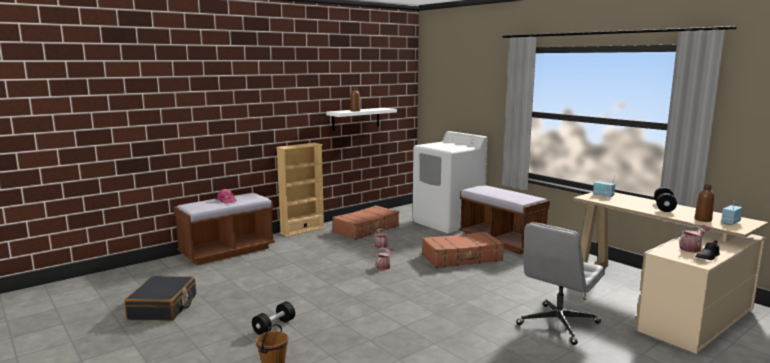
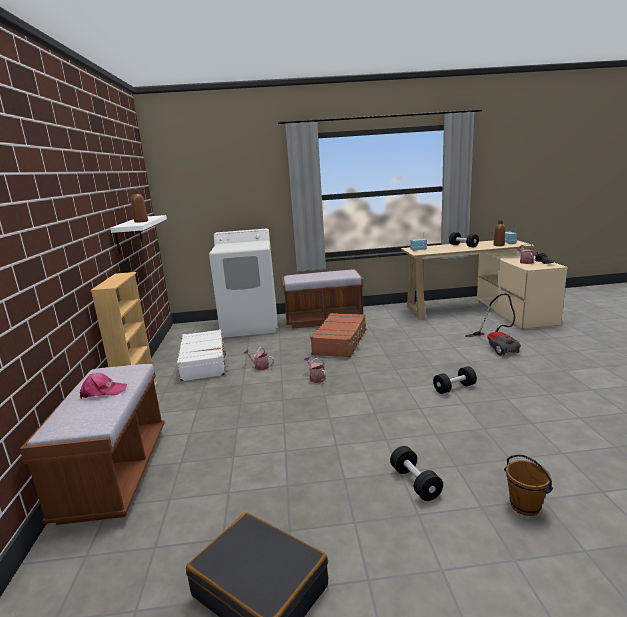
camera: 55 degrees left, 5 degrees up
brown suitcase [332,205,399,240] -> white suitcase [177,329,228,382]
grey office chair [516,222,605,345] -> vacuum cleaner [465,293,521,356]
none -> black dumbbell [433,366,477,394]

